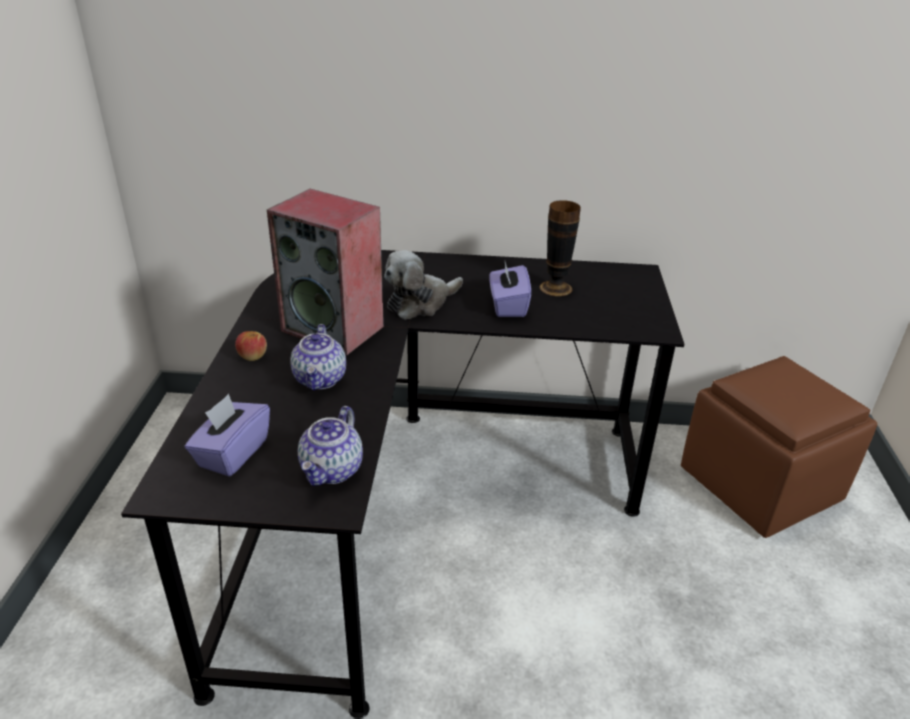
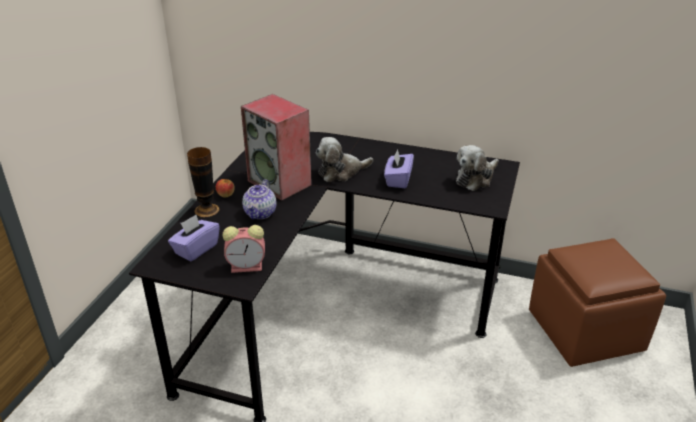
camera: 15 degrees right, 0 degrees up
teapot [298,406,363,486] -> alarm clock [223,225,265,273]
vase [540,200,581,296] -> vase moved to [187,147,219,217]
none -> plush toy [456,145,499,191]

